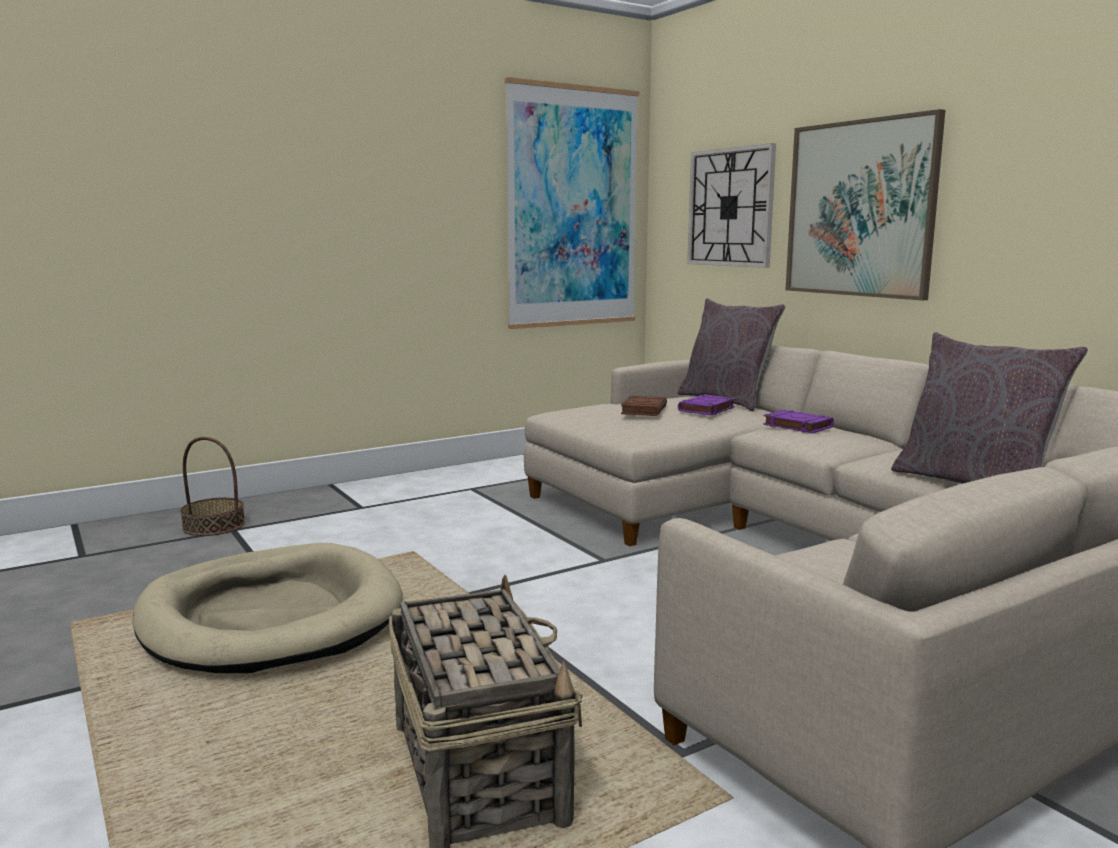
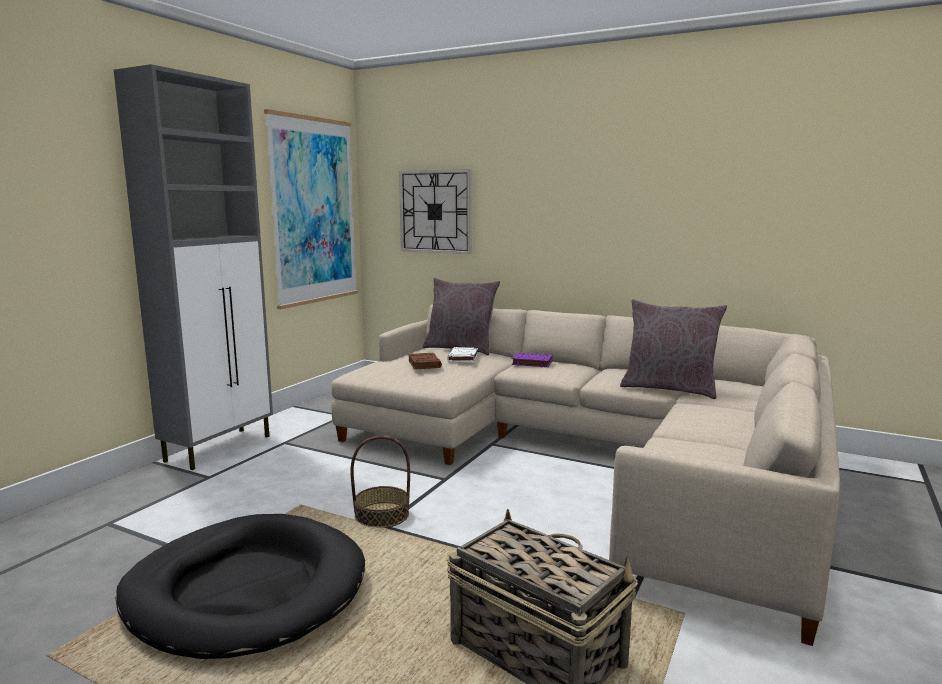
camera: 30 degrees left, 0 degrees up
beige dog bed [133,543,403,673] -> black dog bed [116,514,365,659]
basket [180,437,245,536] -> basket moved to [350,436,410,528]
purple book [678,394,735,416] -> white book [447,347,478,363]
picture [785,109,945,301] -> none
none -> grey cabinet [114,64,273,470]

